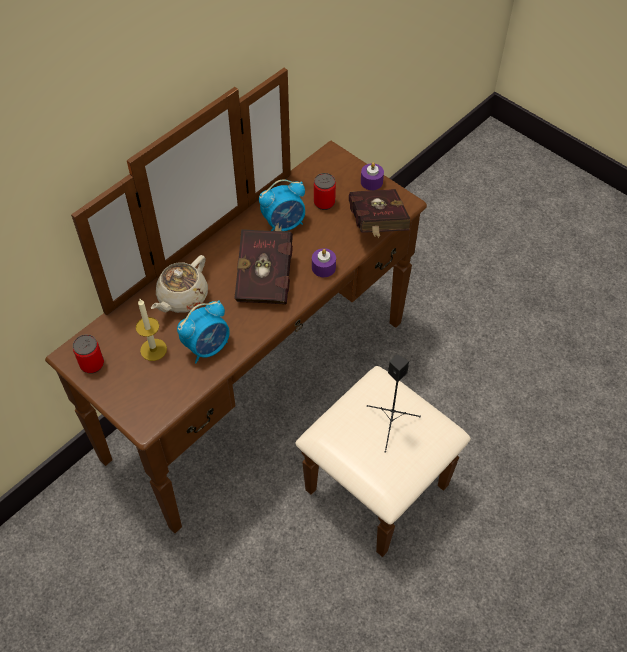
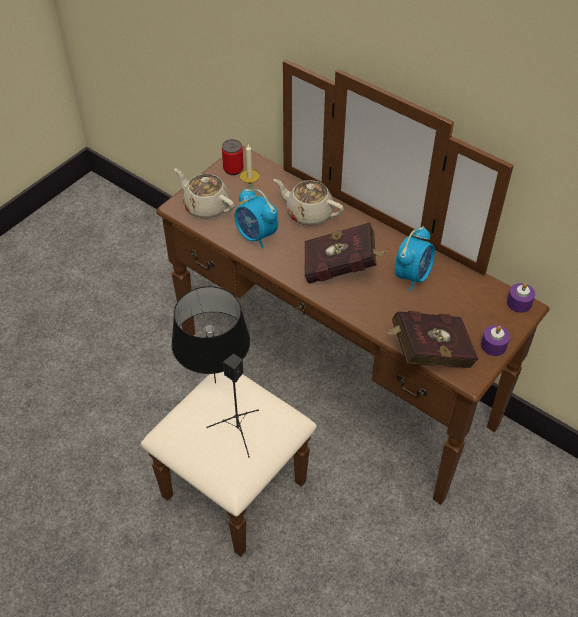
camera: 85 degrees right, 5 degrees down
alarm clock [259,179,305,231] -> alarm clock turned 120 degrees counterclockwise [395,226,435,291]
purple candle [312,248,336,277] -> purple candle moved to [507,283,535,313]
can [314,173,336,210] -> none
none -> black table lamp [171,286,250,383]
none -> beige teapot [174,168,235,219]

